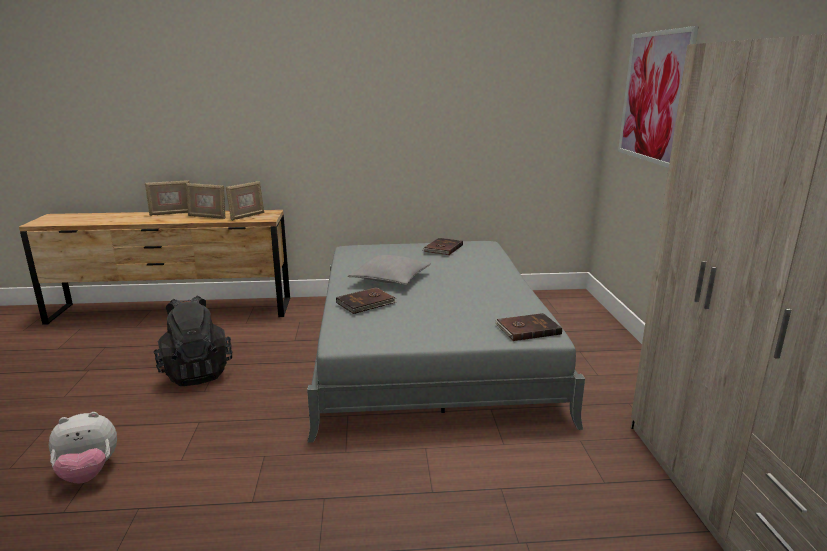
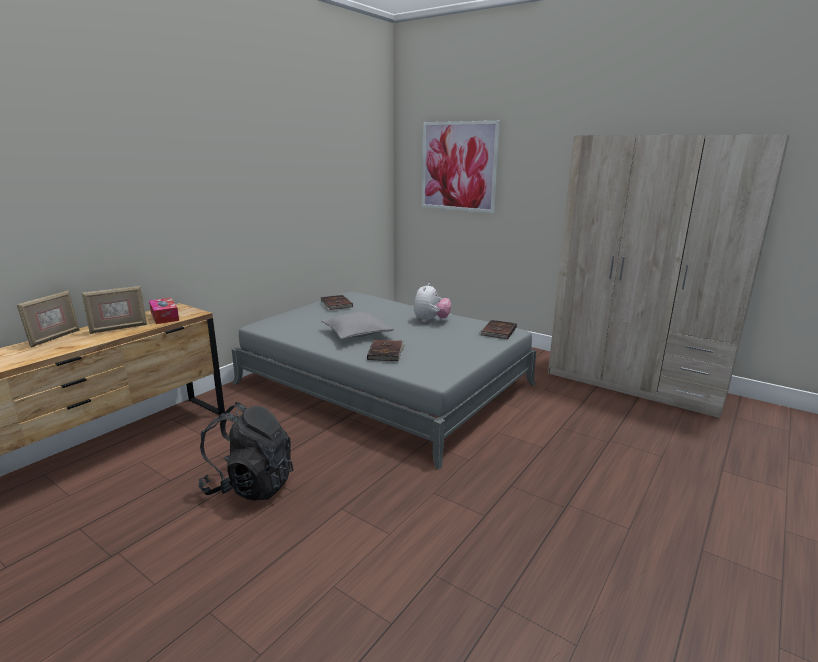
camera: 50 degrees left, 0 degrees up
plush toy [49,412,117,483] -> plush toy moved to [414,283,451,323]
picture frame [226,181,264,221] -> tissue box [149,298,179,324]

